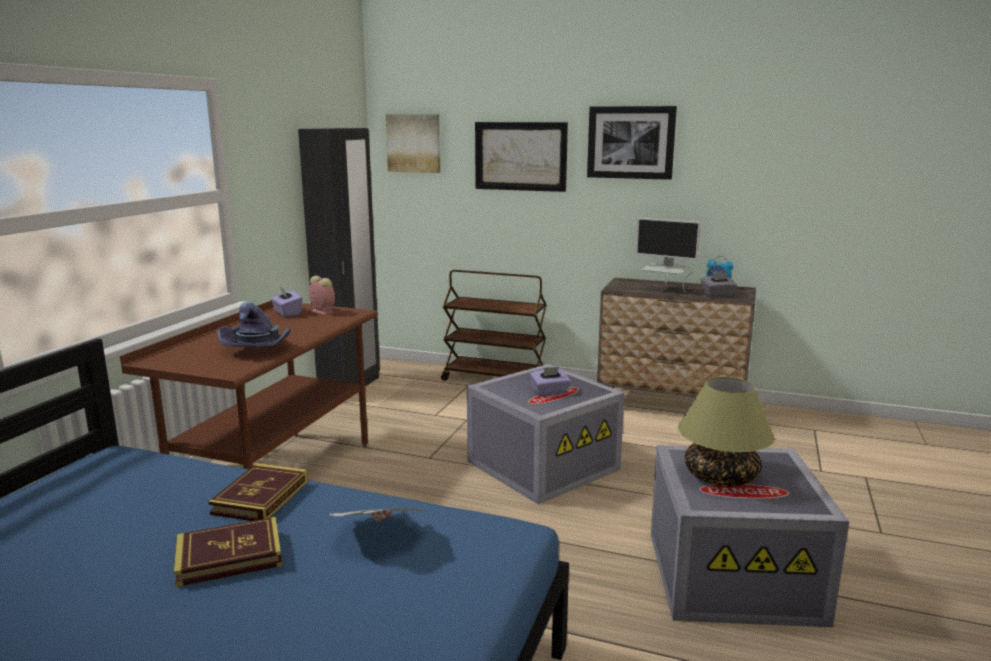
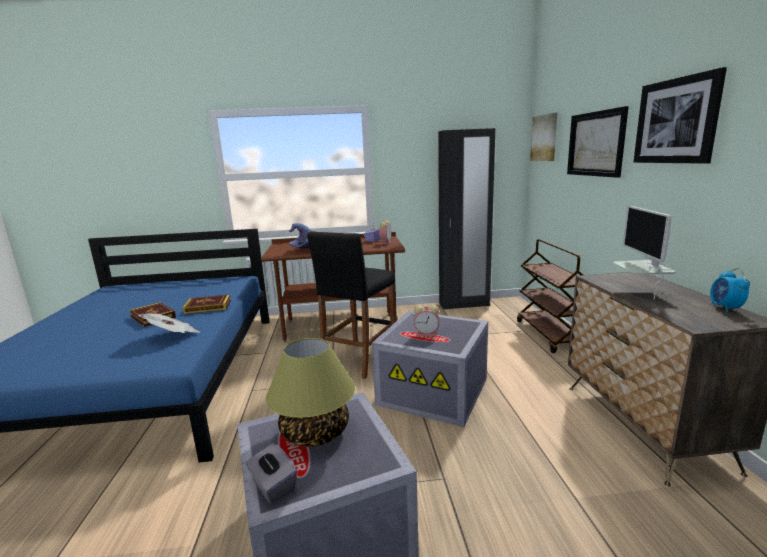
camera: 65 degrees right, 0 degrees up
purple tissue box [530,367,570,396] -> alarm clock [414,305,439,336]
grey tissue box [701,272,737,297] -> grey tissue box moved to [246,443,297,504]
none -> black stool [307,231,396,379]

